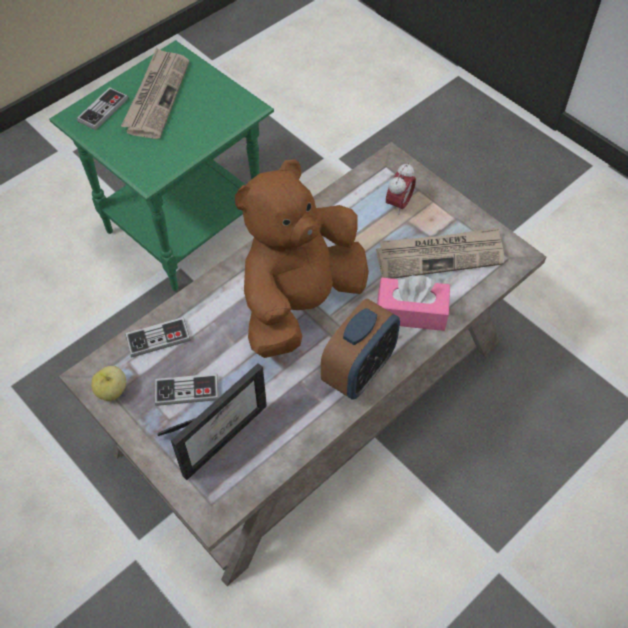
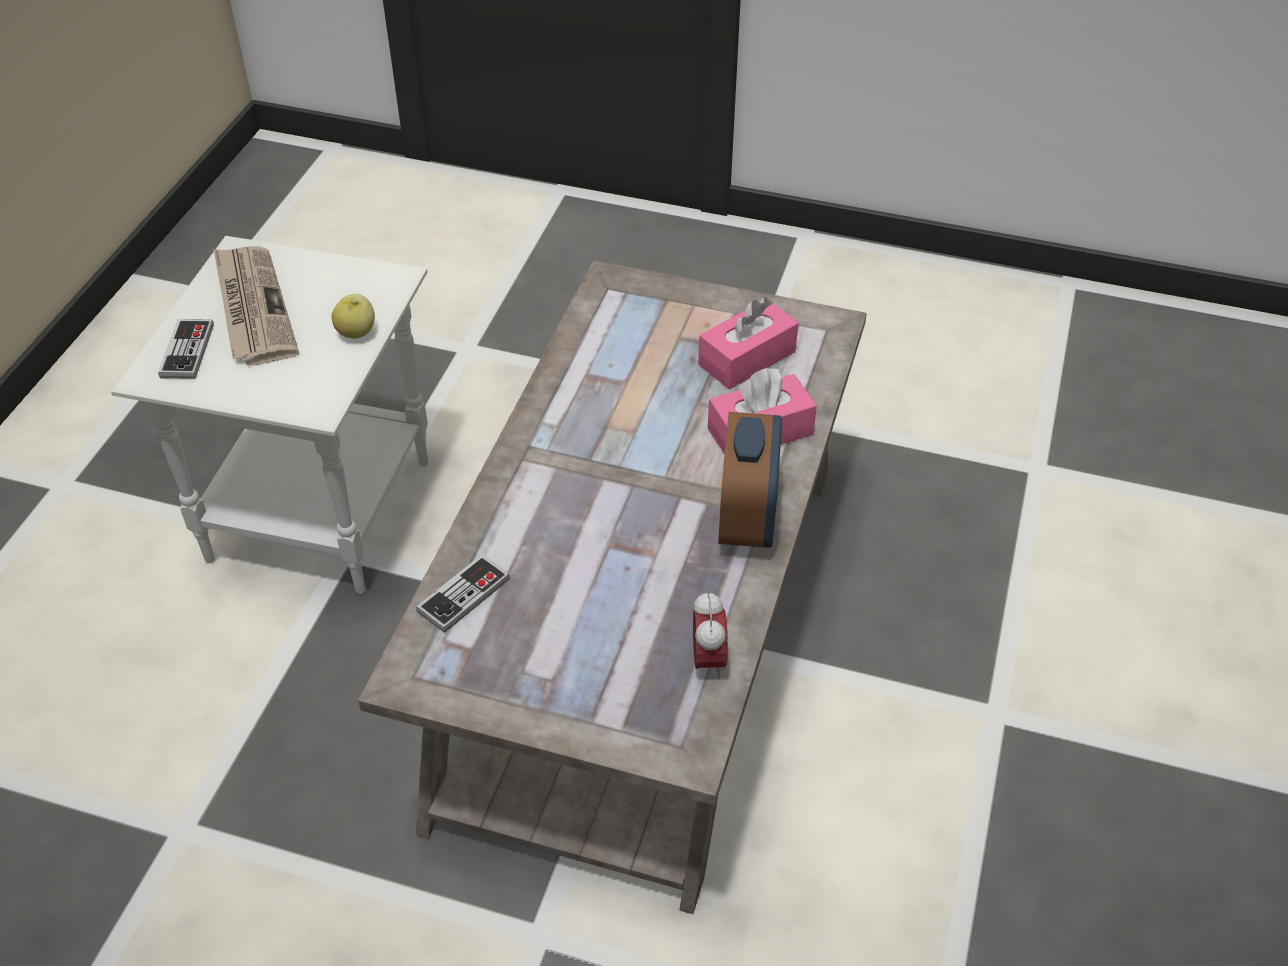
camera: 30 degrees left, 10 degrees down
green side table [49,40,274,291] -> white side table [111,236,428,594]
apple [91,366,126,401] -> apple moved to [332,294,375,339]
game controller [155,373,219,406] -> none
picture frame [157,363,267,480] -> none
brown plush toy [235,159,369,358] -> none
newspaper [376,227,504,279] -> pink tissue box [698,297,798,389]
alarm clock [386,163,416,215] -> alarm clock moved to [693,591,728,679]

